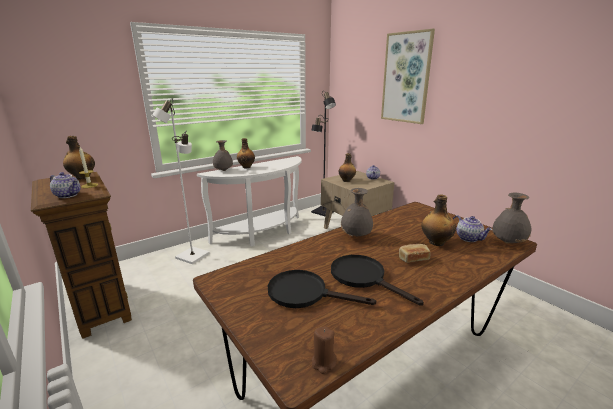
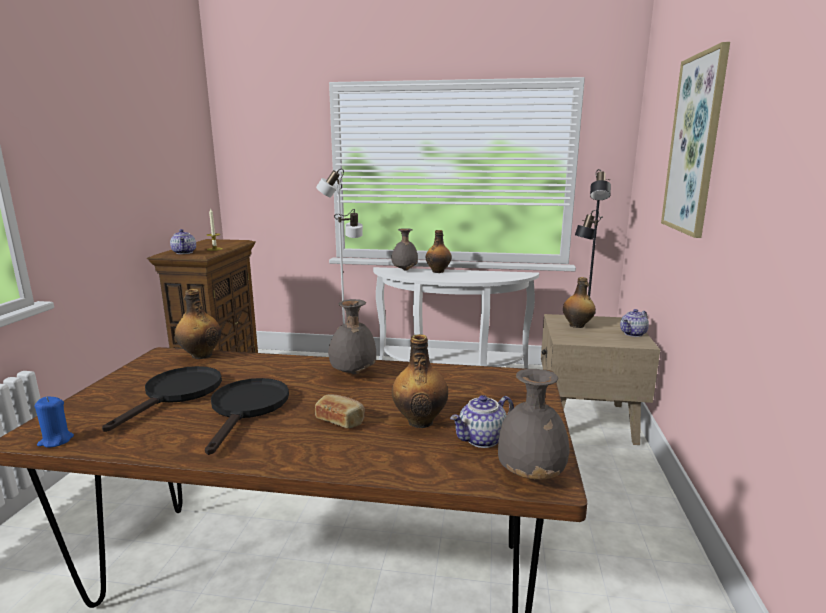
camera: 45 degrees right, 5 degrees down
bottle [63,136,95,179] -> bottle moved to [175,289,221,359]
black frying pan [268,270,376,308] -> black frying pan turned 45 degrees clockwise [102,366,222,432]
brown candle [312,326,337,374] -> blue candle [35,397,74,448]
teapot [453,215,493,242] -> teapot turned 45 degrees clockwise [450,395,514,448]

